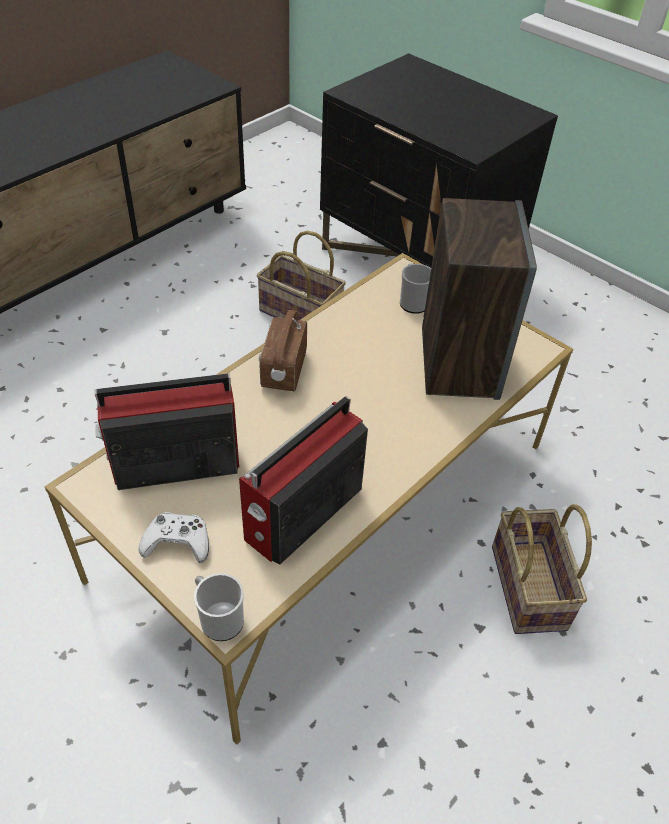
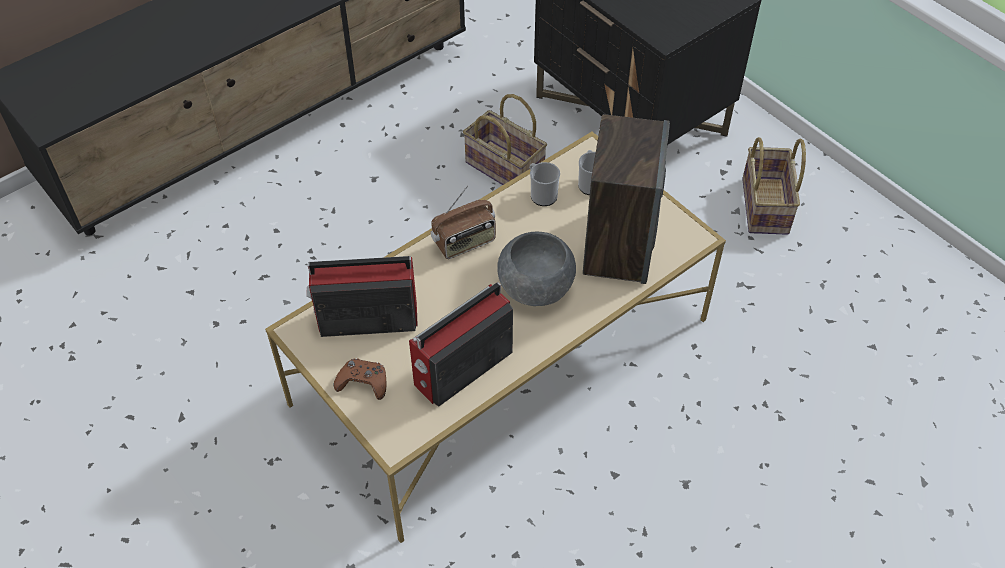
camera: 10 degrees right, 5 degrees up
white game controller [139,512,209,563] -> brown game controller [334,358,387,400]
mug [194,573,244,641] -> mug moved to [530,162,560,206]
radio [259,310,307,391] -> radio turned 135 degrees counterclockwise [430,186,496,259]
basket [492,504,592,634] -> basket moved to [742,137,806,235]
none -> grey bowl [497,232,576,306]

